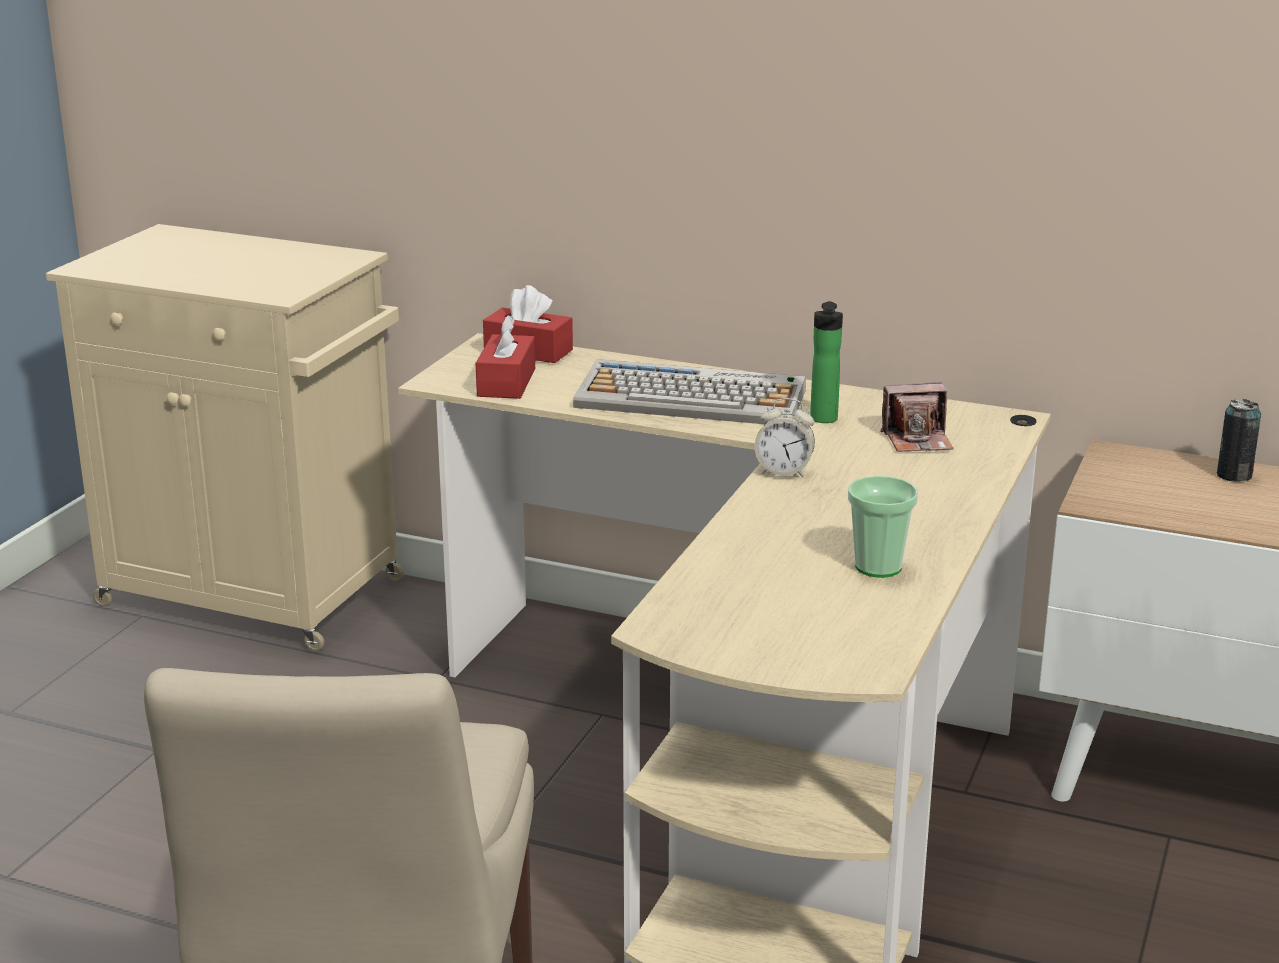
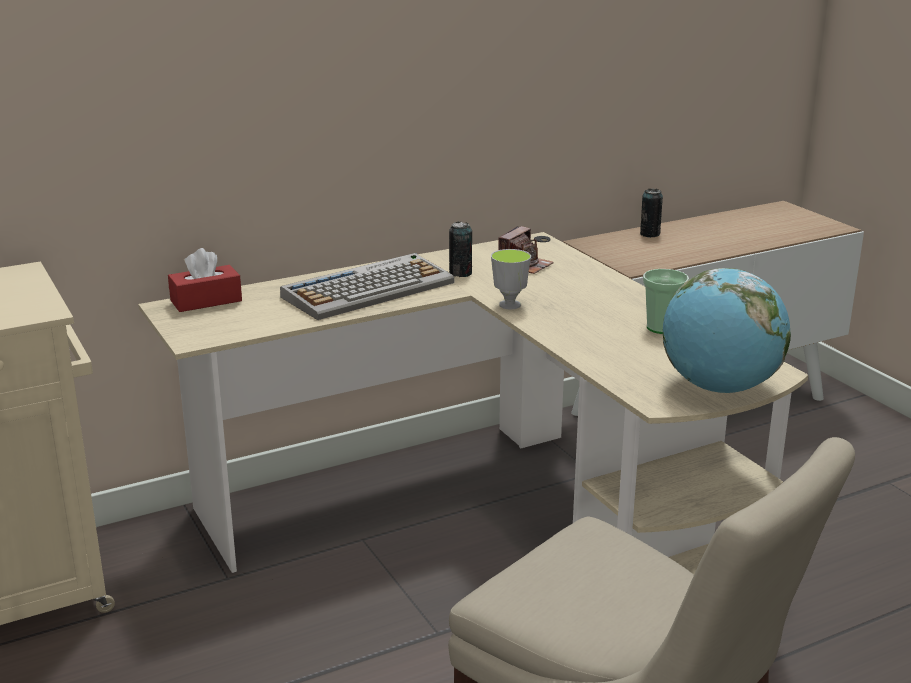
camera: 50 degrees left, 0 degrees up
red tissue box [476,315,535,399] -> none
alarm clock [755,398,815,477] -> cup [491,249,531,309]
bottle [810,301,843,423] -> can [449,222,472,277]
none -> globe [663,268,791,393]

